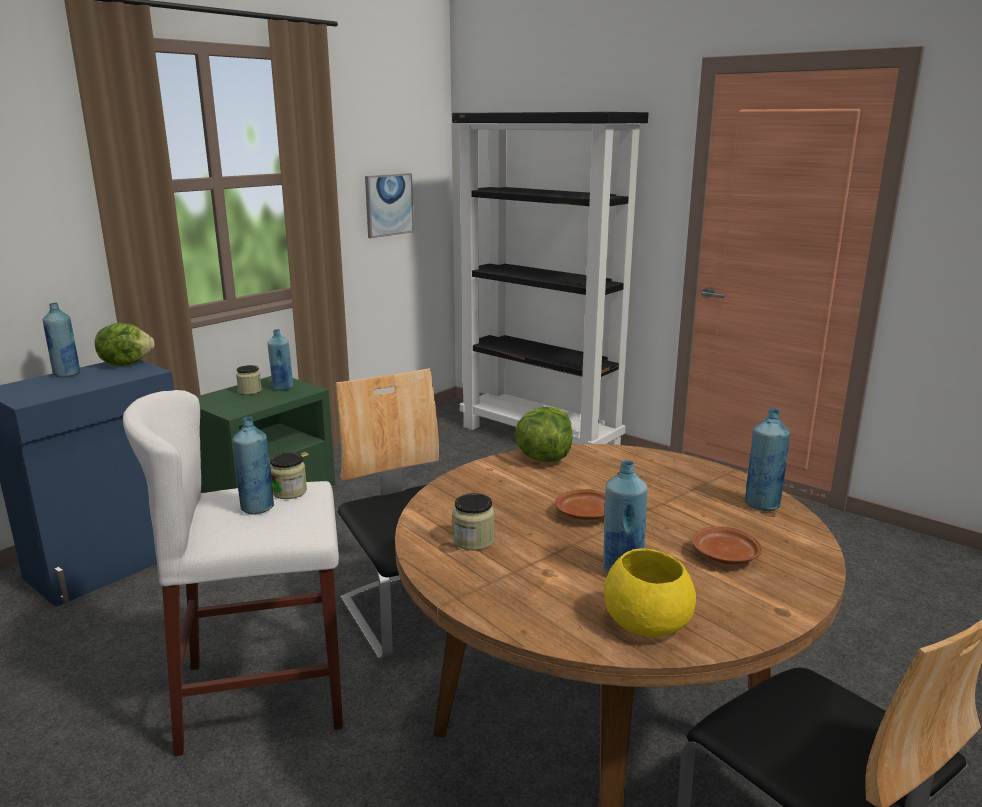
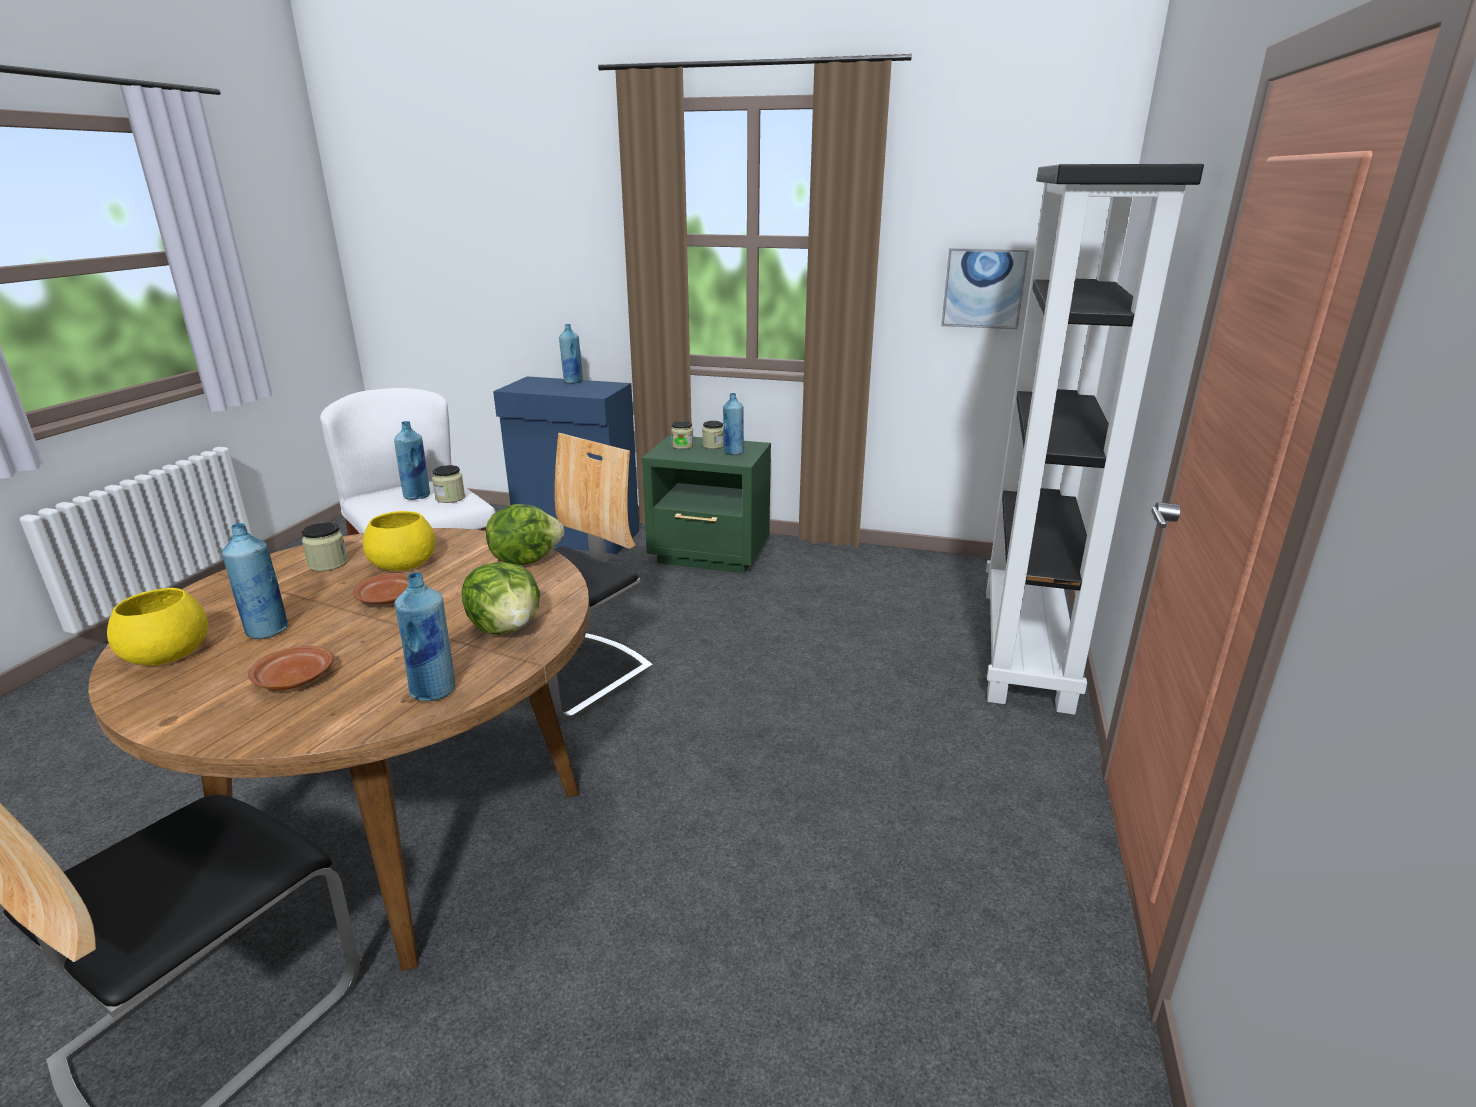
camera: 65 degrees right, 5 degrees up
lettuce [95,323,155,366] -> lettuce moved to [462,562,540,635]
none -> yellow bowl [363,511,436,571]
none -> jar [671,421,693,449]

